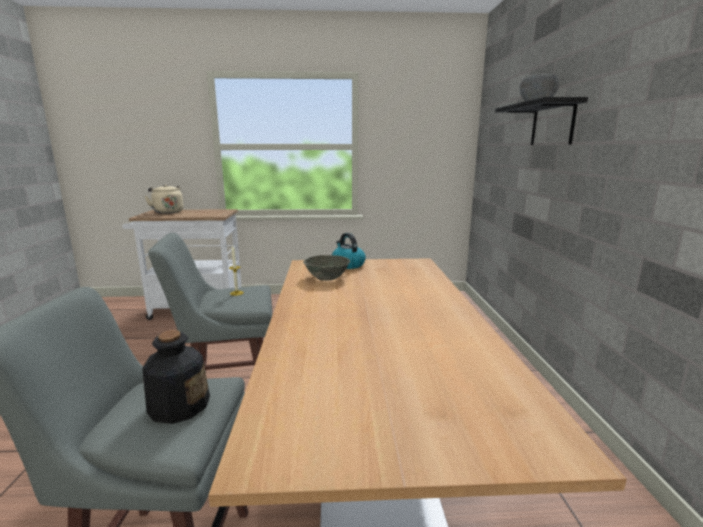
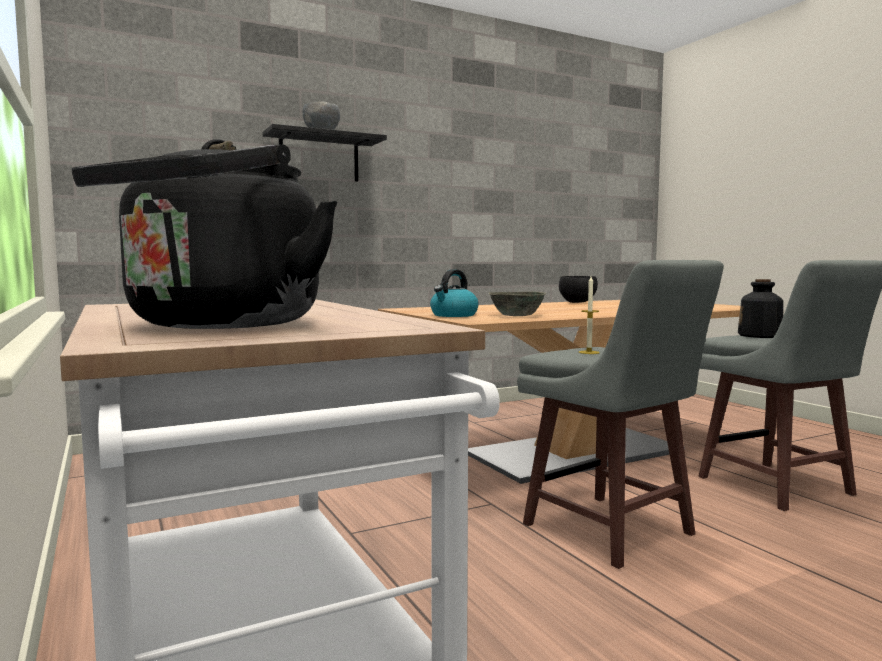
camera: 115 degrees left, 10 degrees down
beige kettle [145,184,184,214] -> black kettle [71,139,337,329]
none -> black bowl [559,276,598,303]

